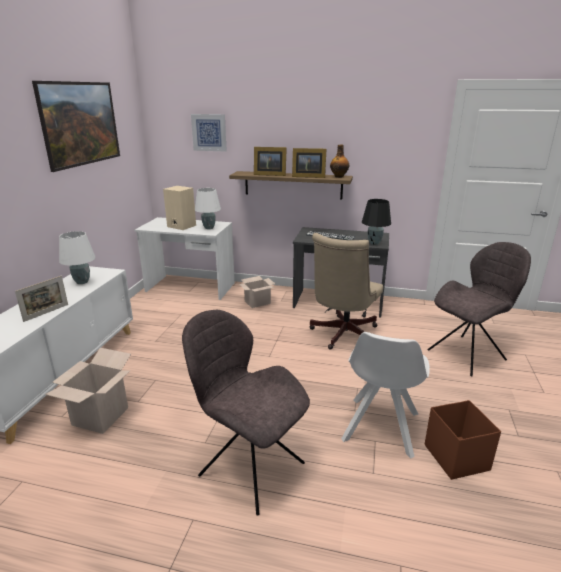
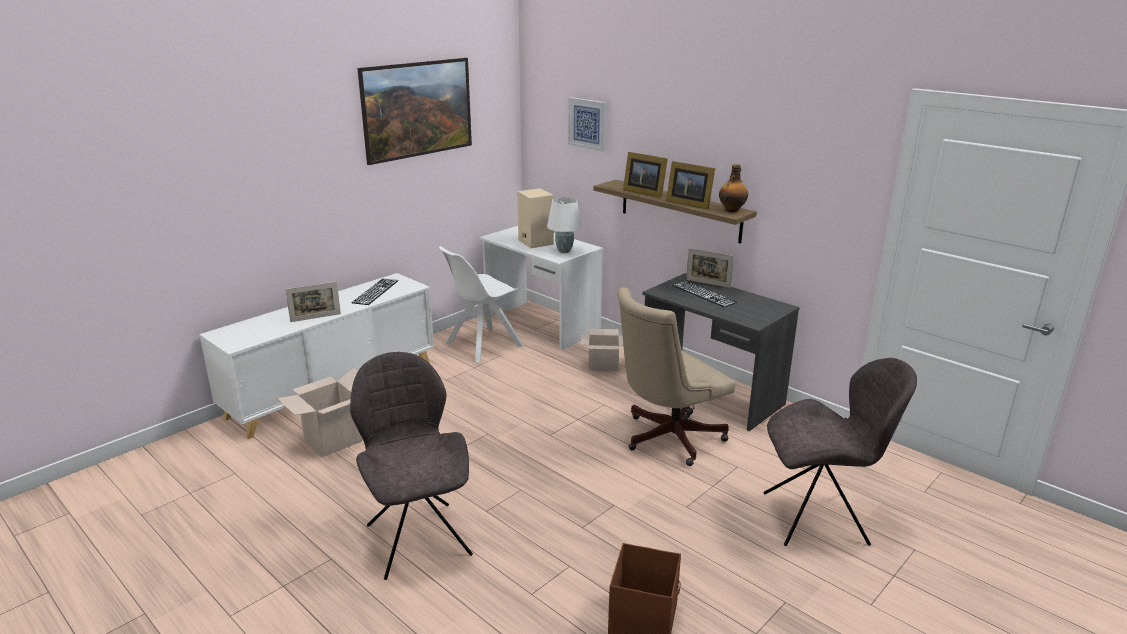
camera: 30 degrees right, 0 degrees up
white table lamp [59,231,96,284] -> keyboard [351,278,399,305]
white chair [341,332,430,458] -> white chair moved to [439,246,524,362]
black table lamp [362,199,391,245] -> none
none -> picture frame [686,249,734,288]

